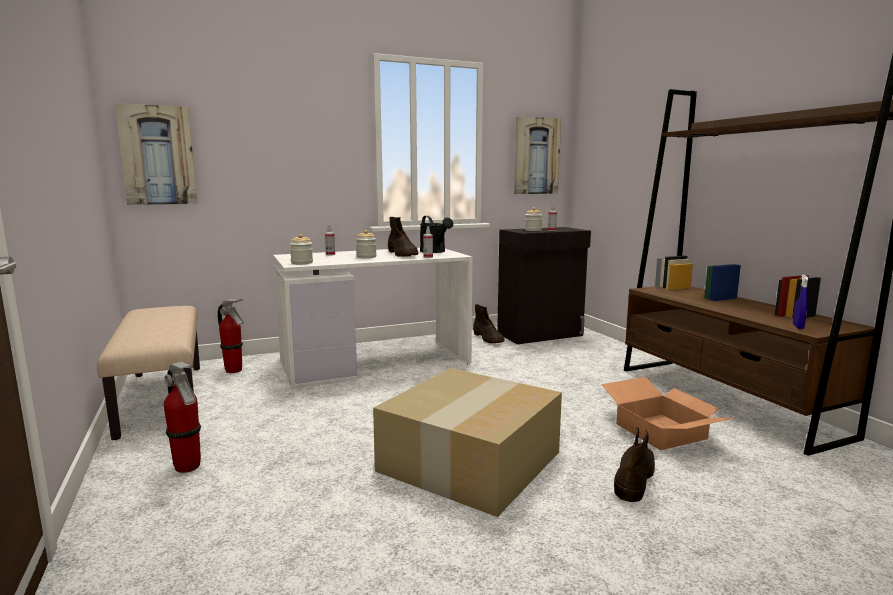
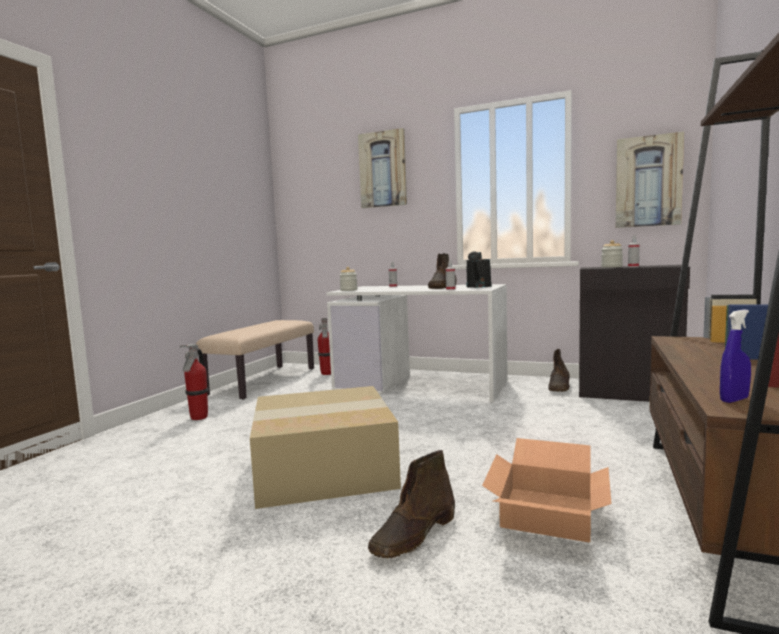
camera: 45 degrees right, 5 degrees down
picture [115,103,197,205] -> picture moved to [358,128,407,208]
jar [356,230,377,258] -> none
brown boot [614,427,655,502] -> brown boot turned 150 degrees clockwise [368,450,455,558]

